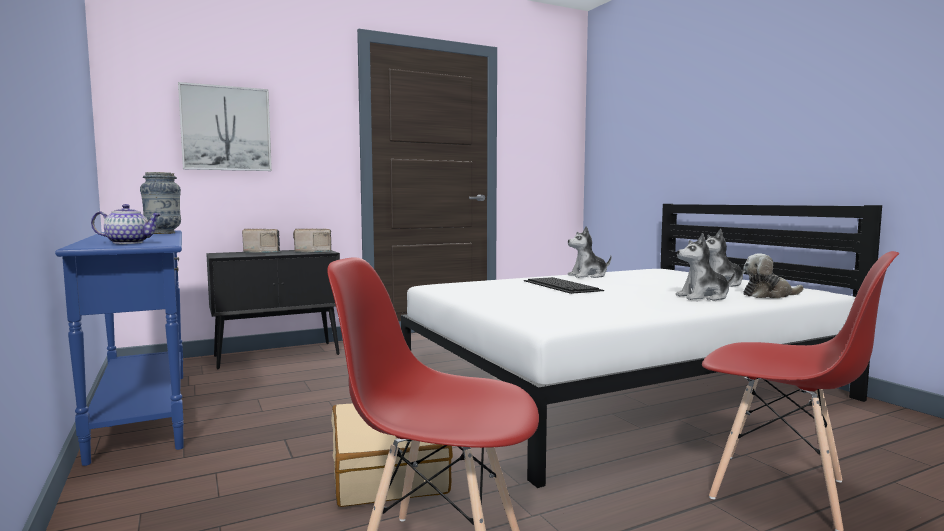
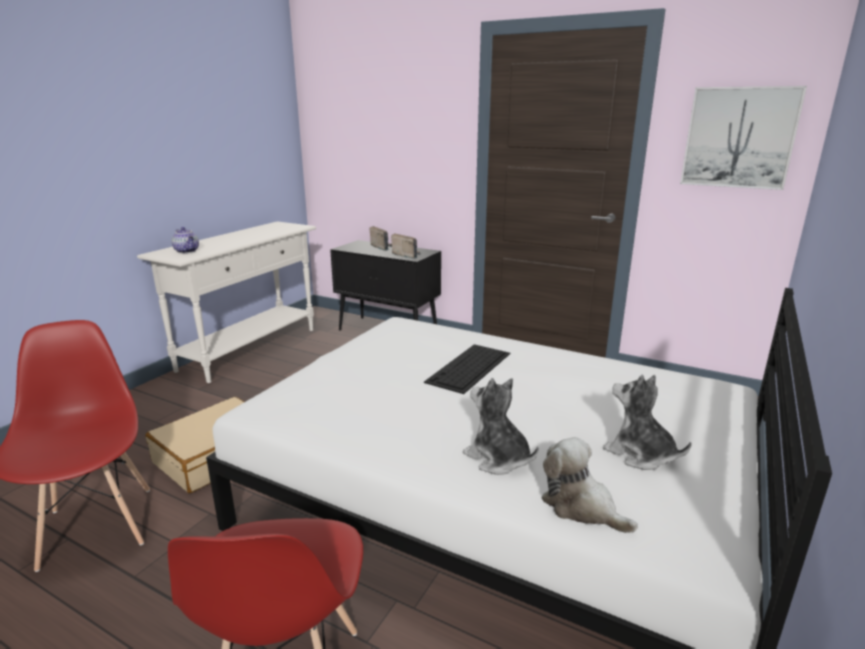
camera: 55 degrees right, 15 degrees up
blue console table [55,231,184,466] -> white console table [137,221,316,383]
vase [140,172,181,234] -> none
picture [178,82,272,171] -> picture moved to [680,86,807,190]
plush toy [568,226,612,278] -> none

